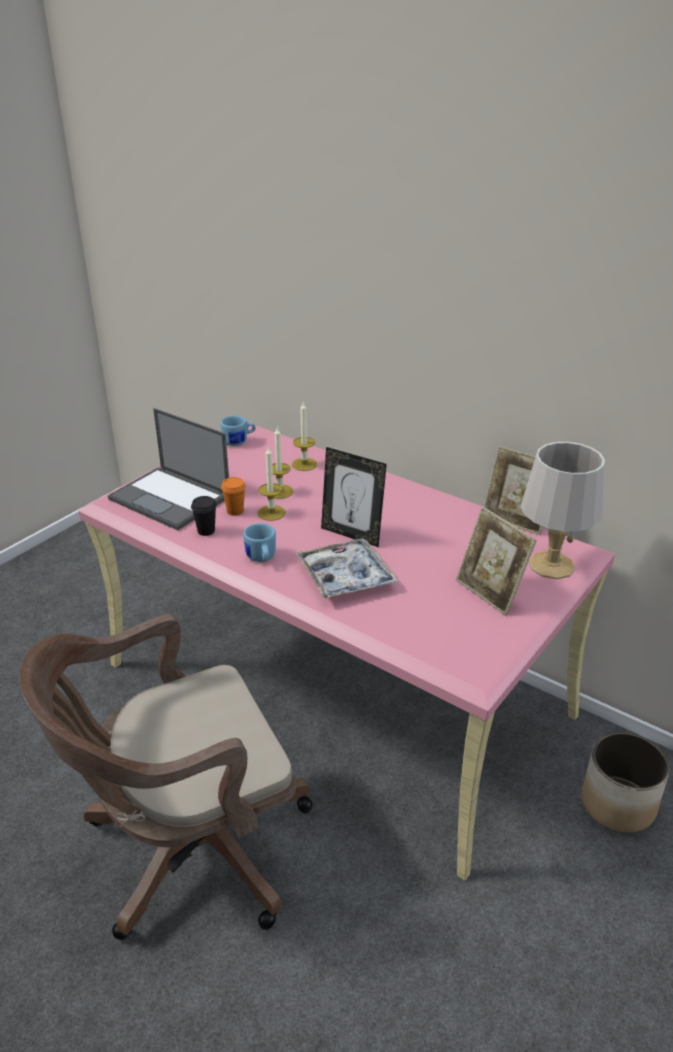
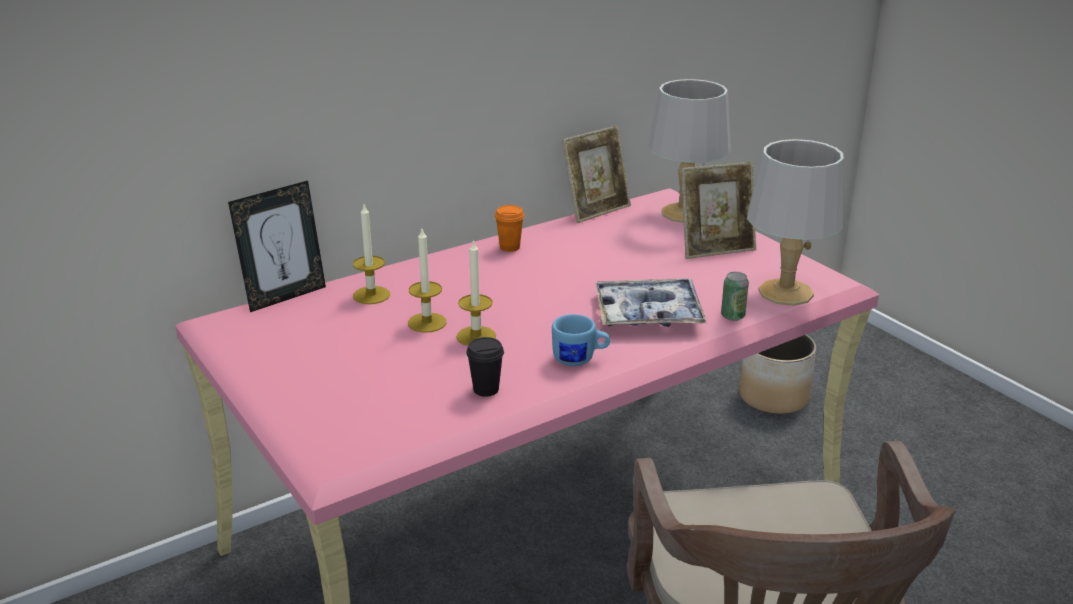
camera: 70 degrees left, 5 degrees down
laptop [108,408,229,530] -> none
blue mug [221,416,256,446] -> none
orange cup [221,477,246,516] -> orange cup moved to [495,205,524,252]
picture frame [321,447,387,547] -> picture frame moved to [228,181,326,312]
none -> can [721,272,749,321]
none -> grey table lamp [747,139,844,306]

